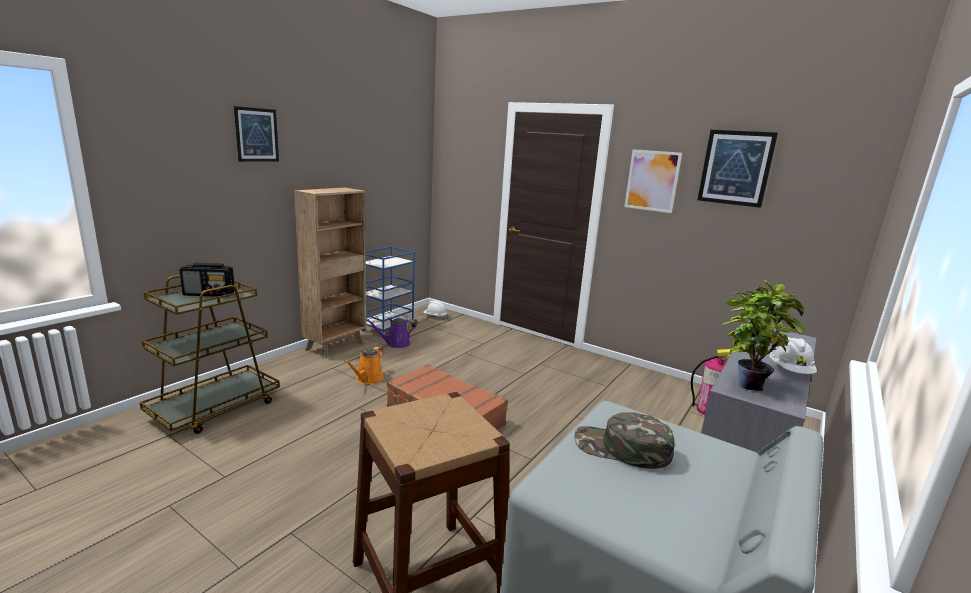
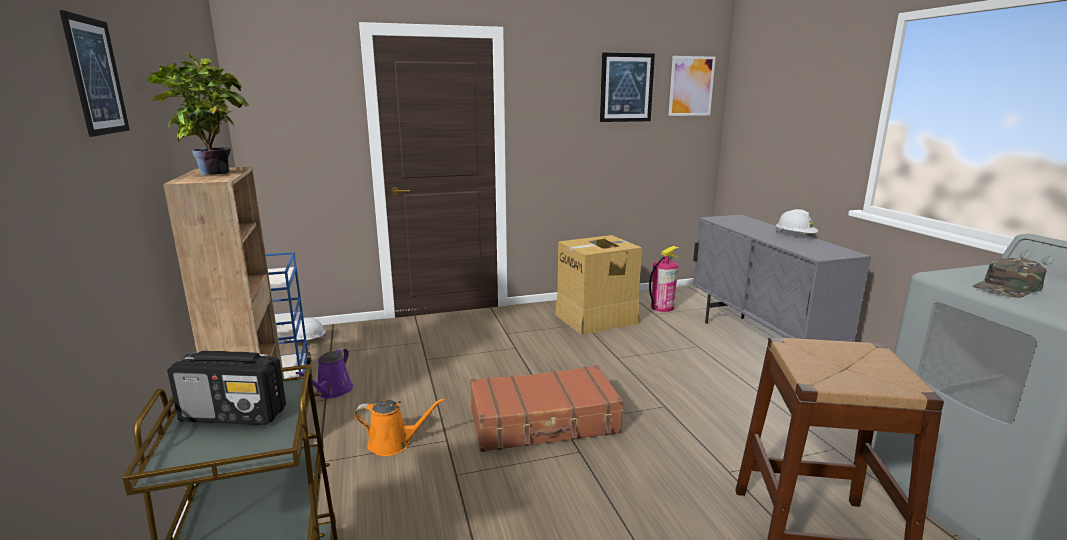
camera: 50 degrees left, 0 degrees up
radio [179,263,235,297] -> radio turned 60 degrees clockwise [167,351,286,425]
orange watering can [344,347,384,384] -> orange watering can turned 60 degrees counterclockwise [354,398,445,456]
picture [624,149,682,213] -> picture moved to [669,56,716,116]
potted plant [722,280,805,391] -> potted plant moved to [146,53,249,175]
none -> cardboard box [555,235,642,334]

